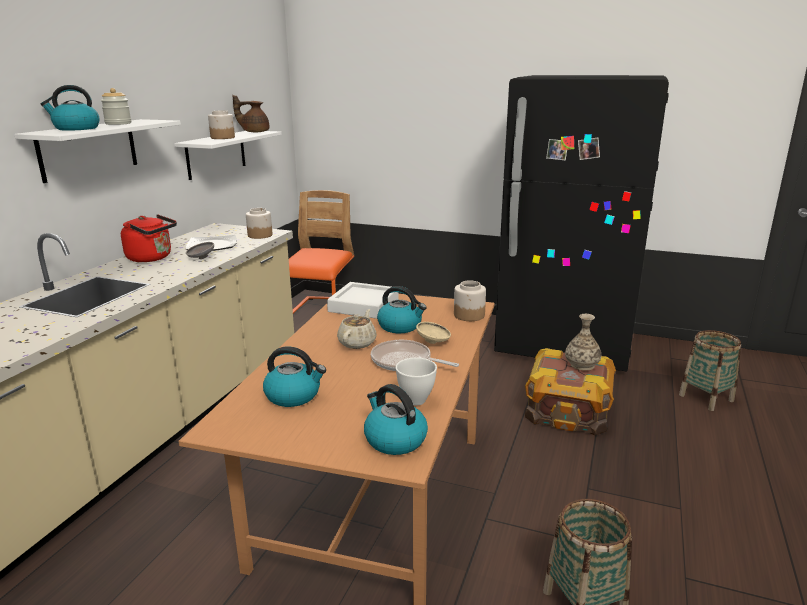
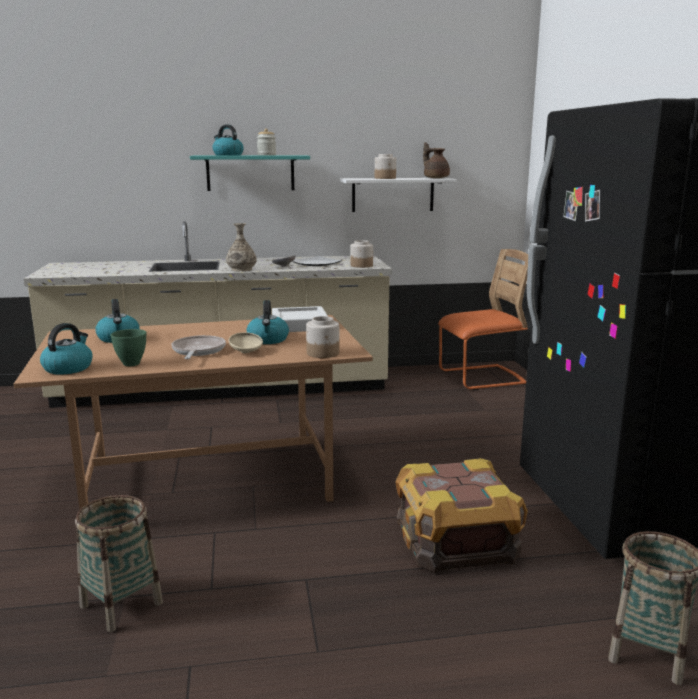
camera: 60 degrees right, 5 degrees down
white shelf [14,119,181,183] -> turquoise shelf [190,155,310,191]
red kettle [121,214,177,262] -> none
beige teapot [337,309,377,349] -> none
white bowl [396,358,437,406] -> green bowl [110,329,146,366]
vase [565,314,601,371] -> vase moved to [226,223,257,271]

